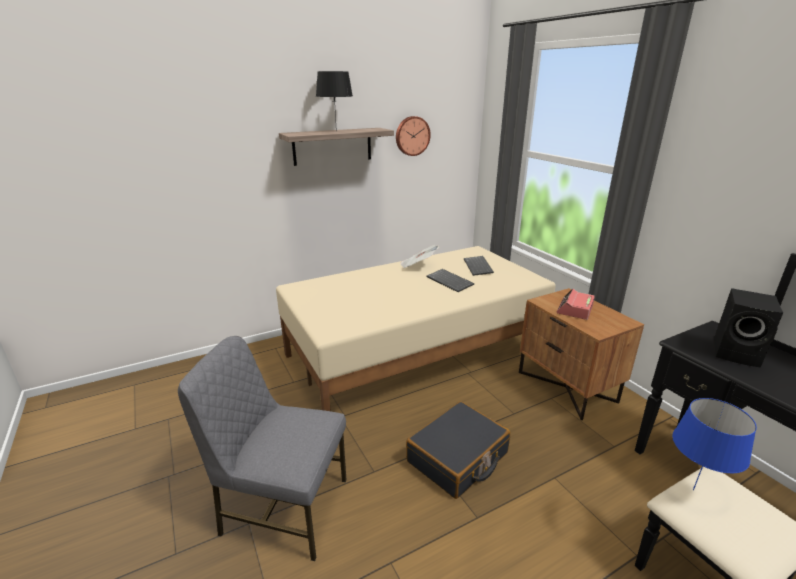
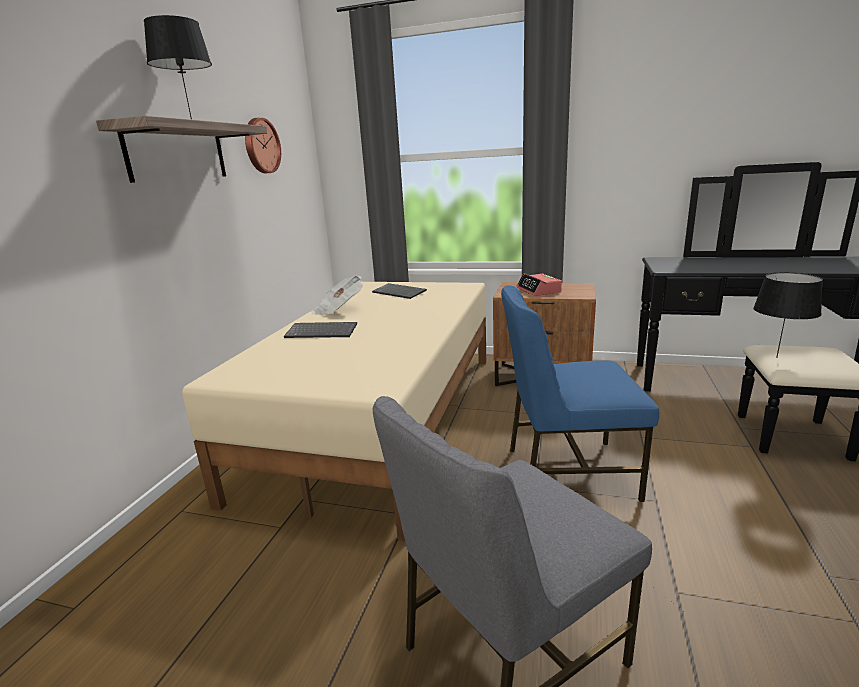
camera: 45 degrees left, 5 degrees down
black suitcase [406,401,510,499] -> blue chair [501,285,659,502]
keyboard [427,269,474,292] -> keyboard moved to [284,322,357,338]
blue table lamp [672,398,757,490] -> black table lamp [753,272,823,358]
black speaker [714,288,783,367] -> none

